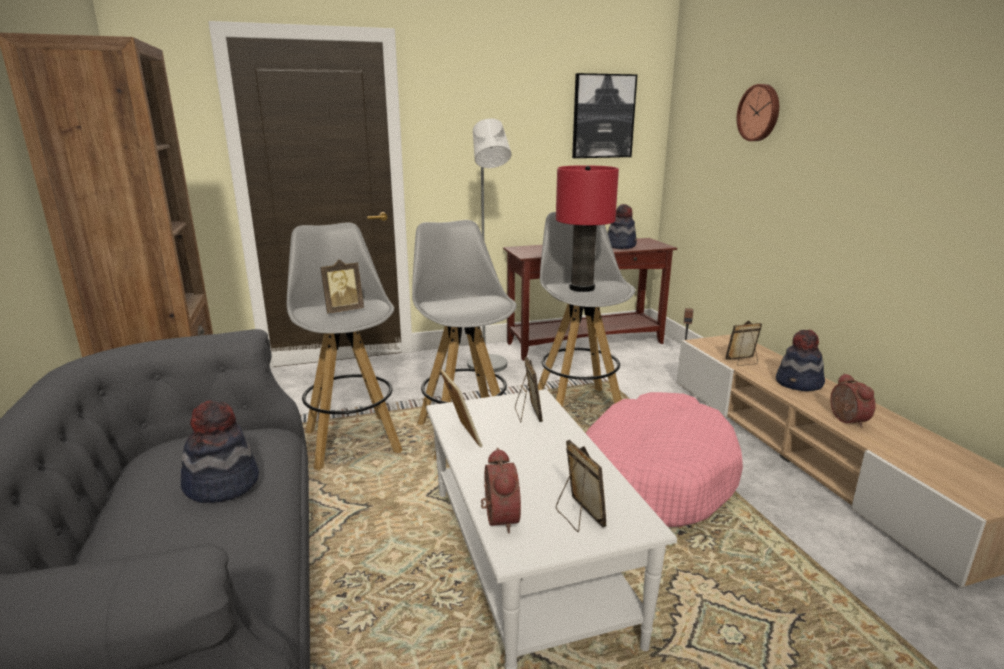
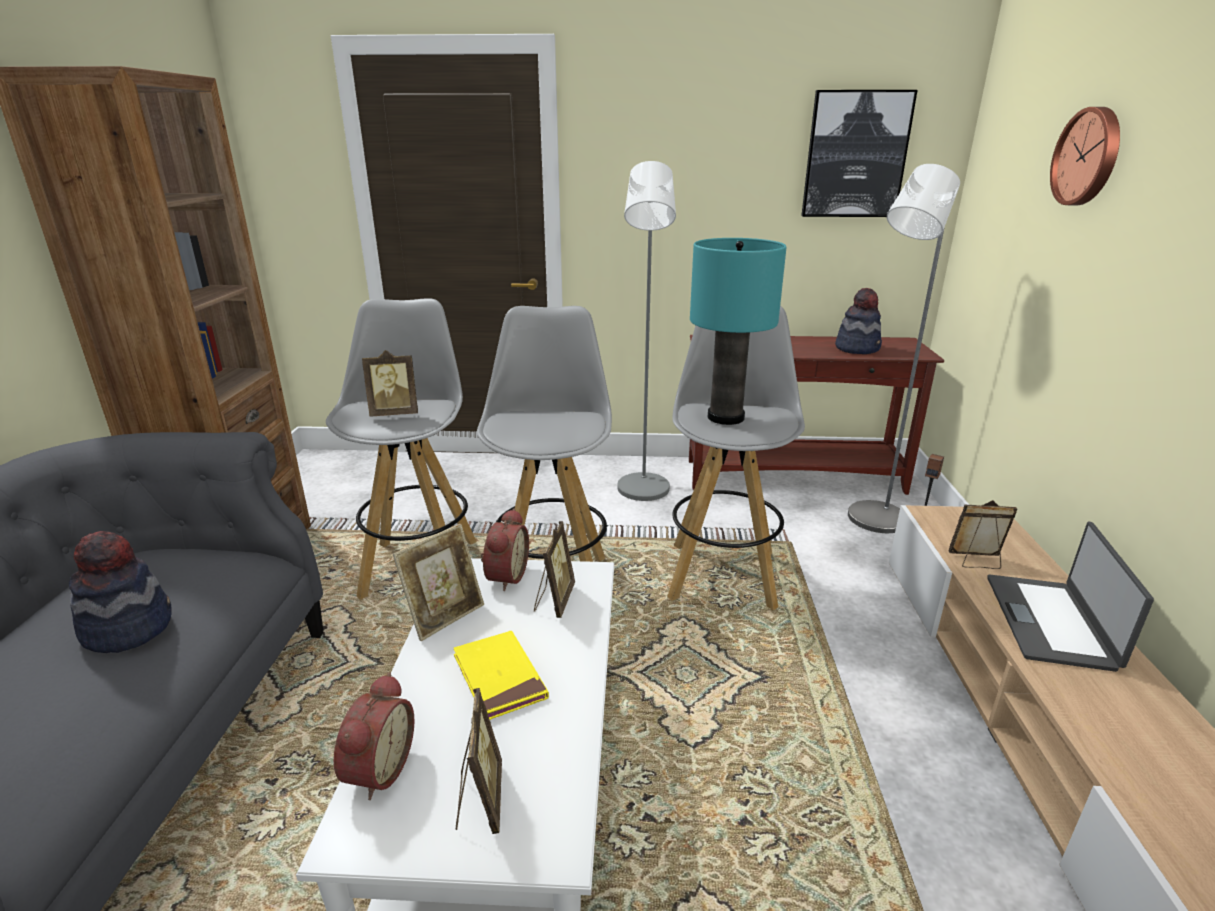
camera: 20 degrees right, 5 degrees up
picture frame [440,369,482,447] -> picture frame turned 45 degrees clockwise [393,524,484,641]
red table lamp [556,165,619,292] -> turquoise table lamp [690,238,787,425]
pink dog bed [586,392,743,527] -> none
hat [776,330,825,391] -> laptop [987,521,1154,672]
alarm clock [830,373,876,428] -> alarm clock moved to [481,508,529,591]
none -> yellow book [454,631,549,720]
none -> grey floor lamp [848,164,960,533]

